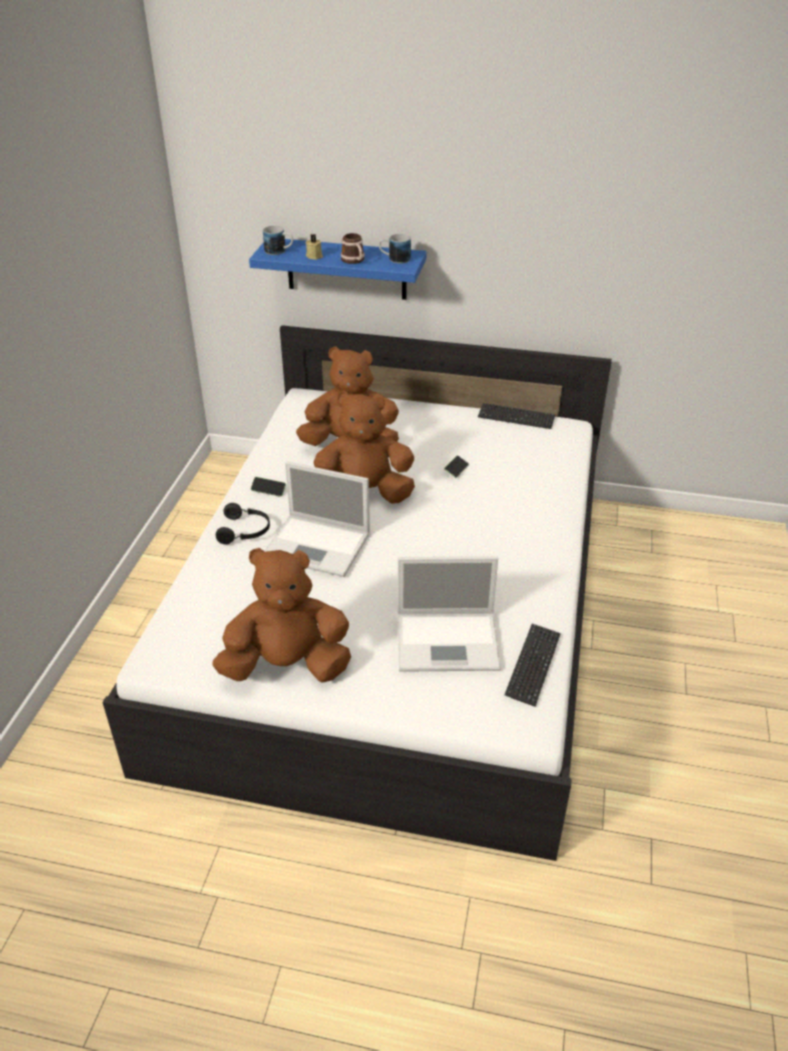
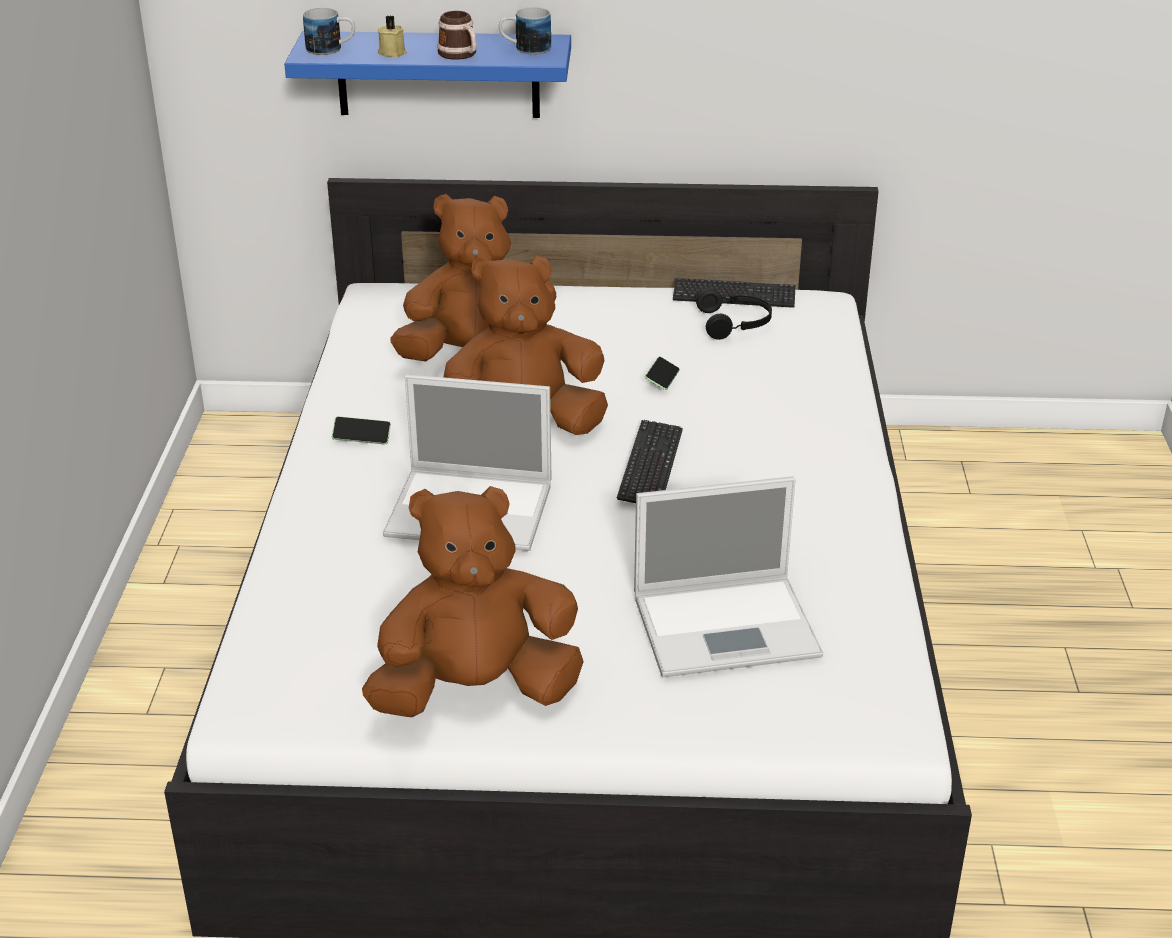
camera: 10 degrees left, 5 degrees down
black headphones [216,503,270,545] -> black headphones moved to [696,288,772,340]
keyboard [504,624,561,707] -> keyboard moved to [617,420,683,503]

